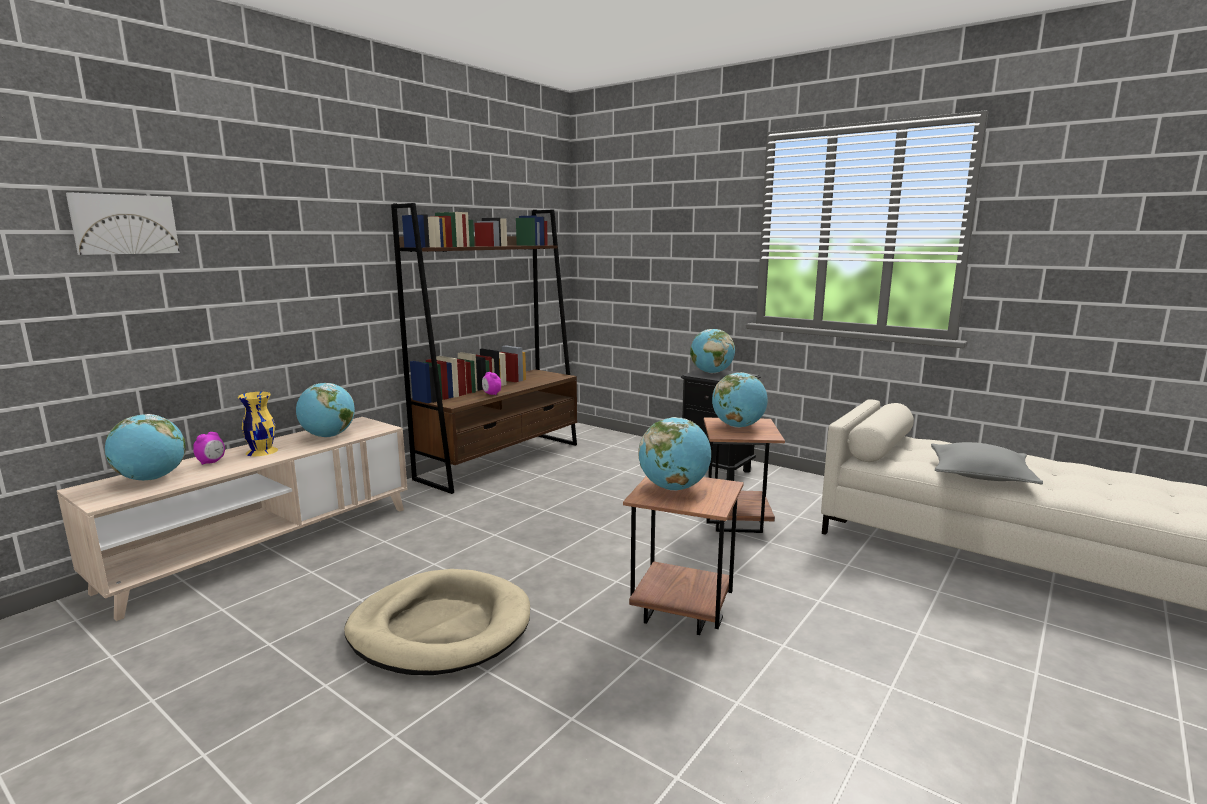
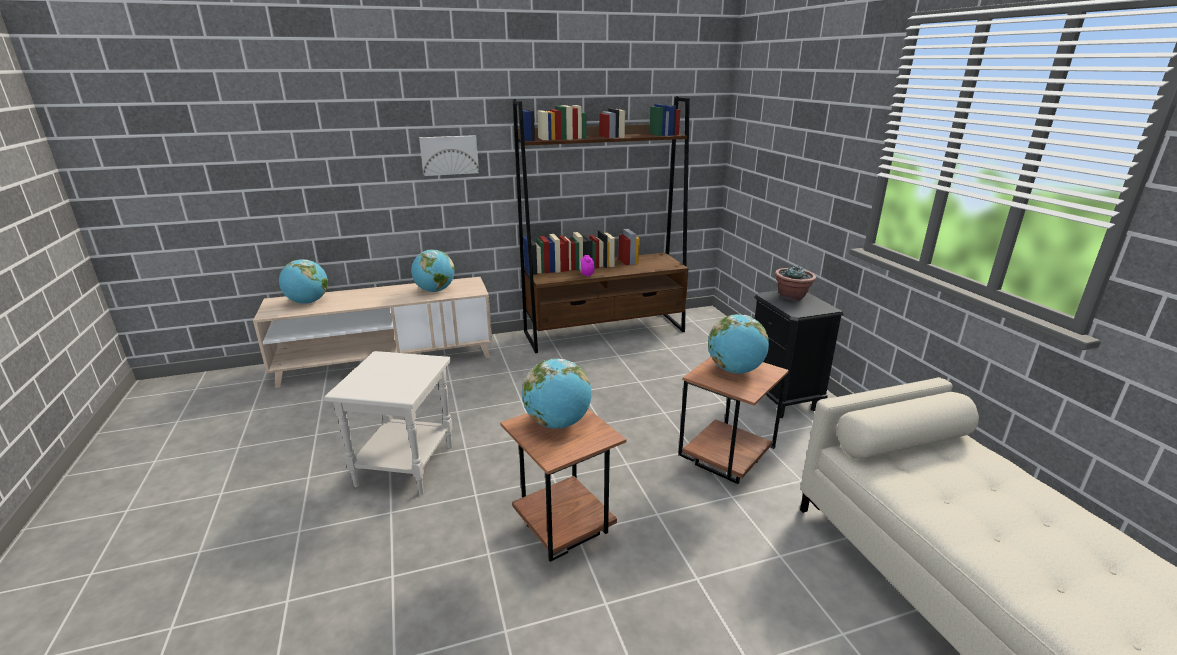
camera: 35 degrees right, 10 degrees up
picture [66,192,180,255] -> picture moved to [419,135,479,176]
alarm clock [194,432,225,465] -> none
yellow vase [238,392,278,456] -> none
beige dog bed [344,569,530,675] -> white side table [324,351,453,495]
globe [690,329,735,373] -> potted plant [775,266,816,301]
grey pillow [931,442,1043,484] -> none

